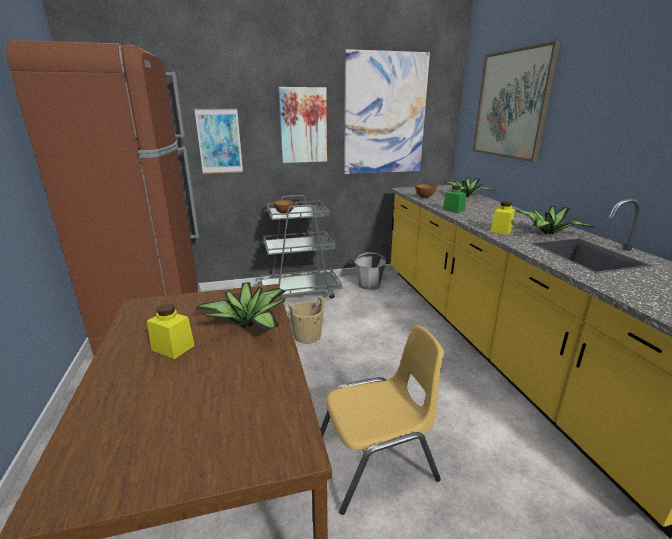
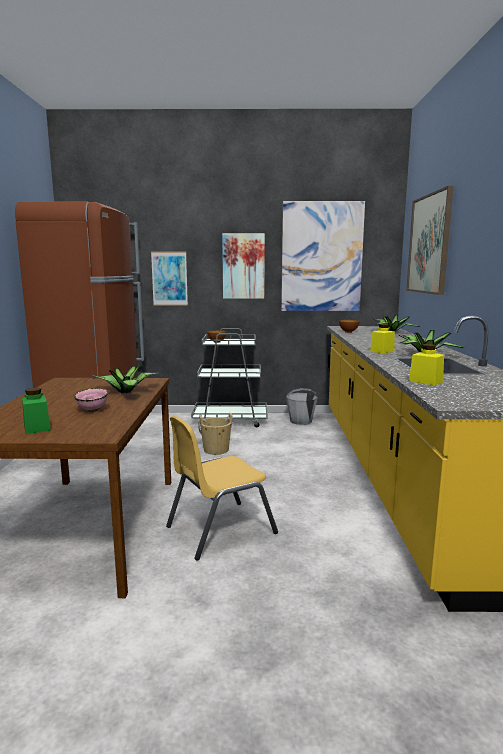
camera: 15 degrees right, 10 degrees down
yellow jar [147,304,195,359] -> yellow jar moved to [409,344,444,385]
yellow chair [320,325,444,515] -> yellow chair turned 150 degrees clockwise [166,416,278,560]
green jar [443,185,466,213] -> green jar moved to [22,388,51,434]
none -> pink bowl [74,388,109,412]

